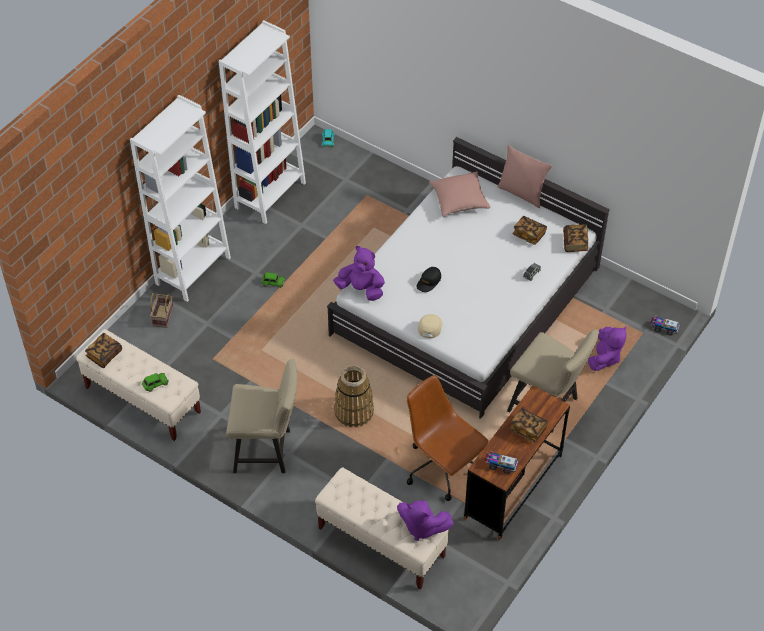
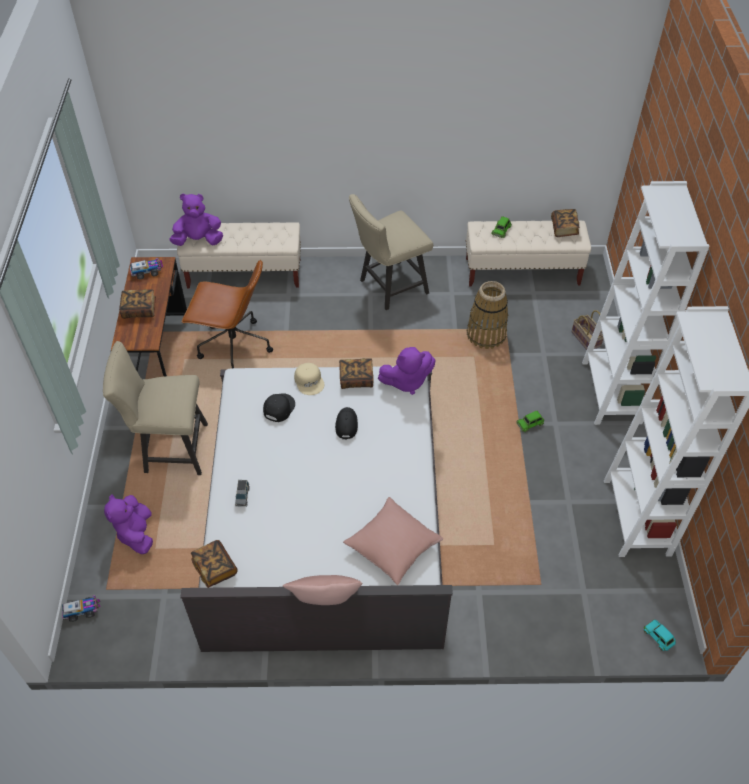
camera: 145 degrees right, 0 degrees up
basket [334,365,374,427] -> basket moved to [467,281,508,349]
book [512,216,547,245] -> book moved to [339,358,374,389]
none -> black cap [263,393,295,422]

